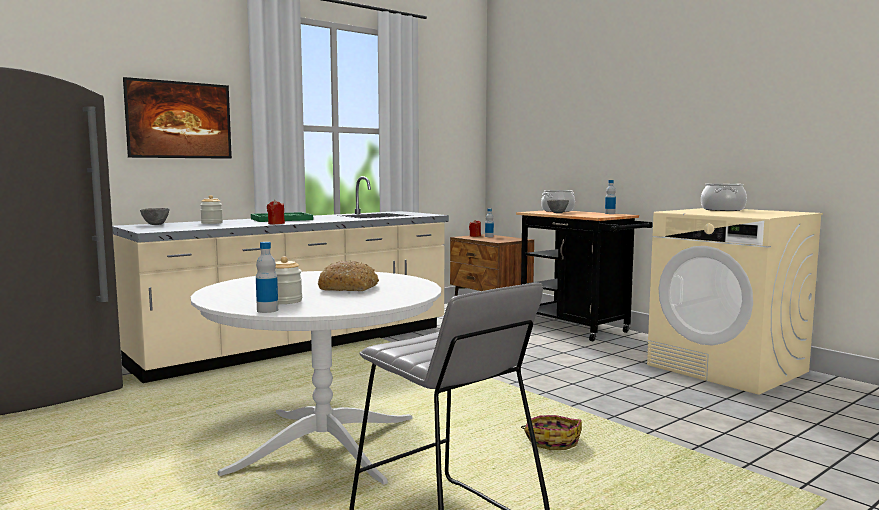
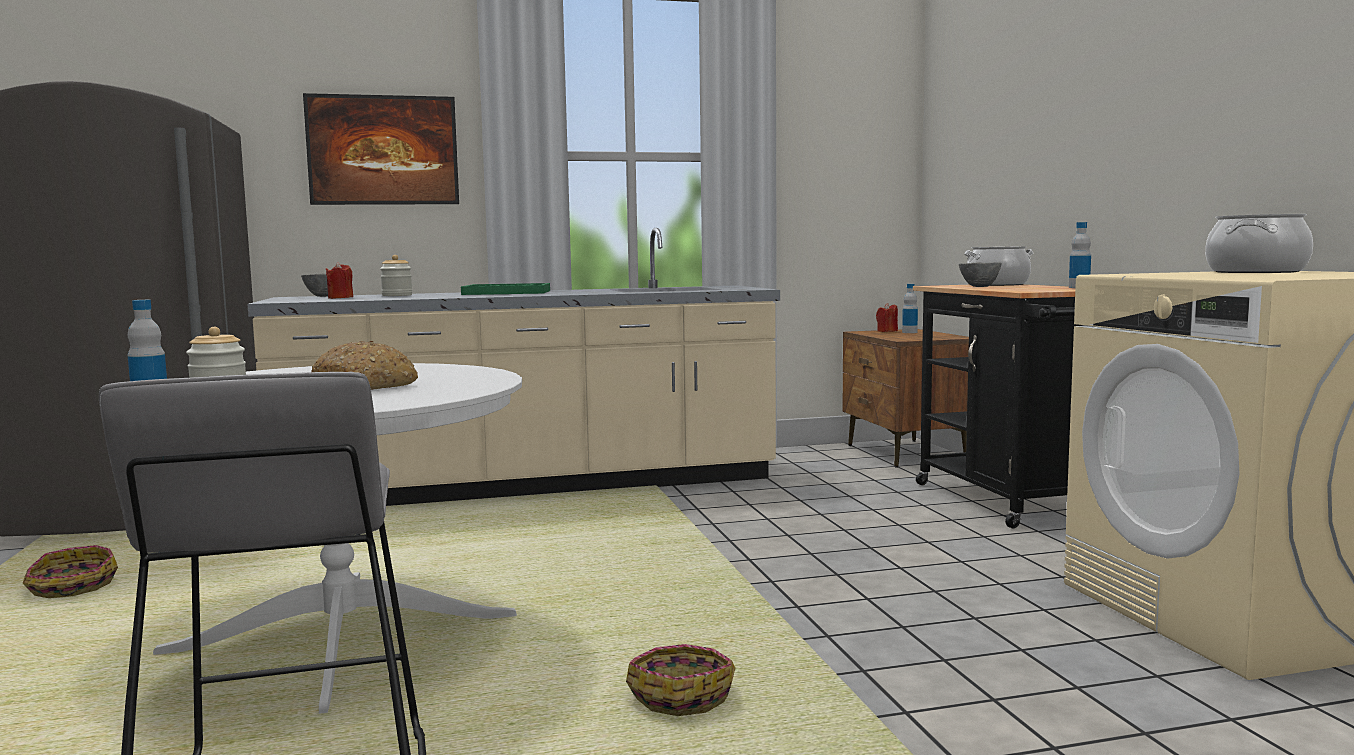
camera: 25 degrees right, 0 degrees up
red candle [267,200,285,224] -> red candle moved to [326,262,353,299]
none -> basket [23,545,118,598]

